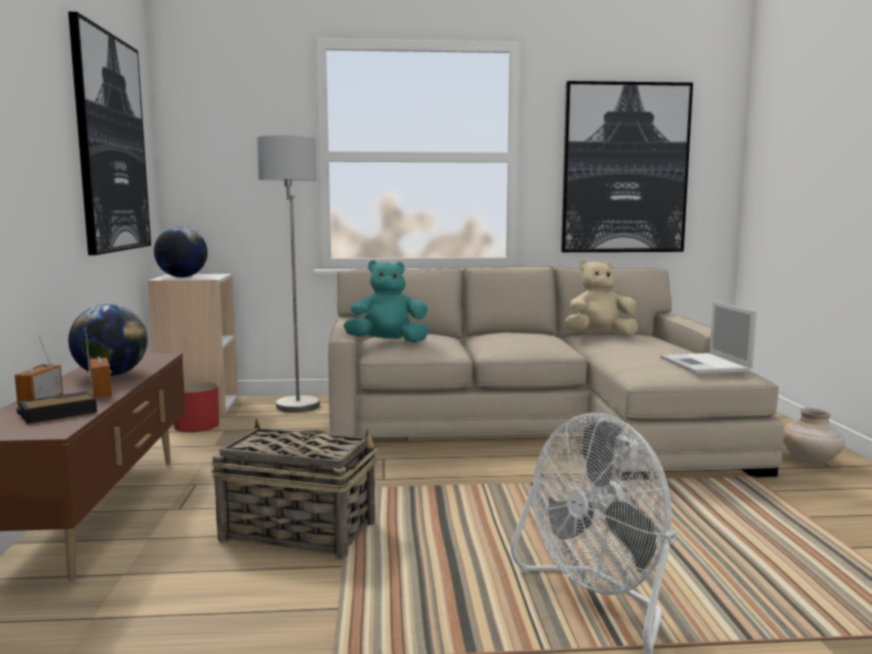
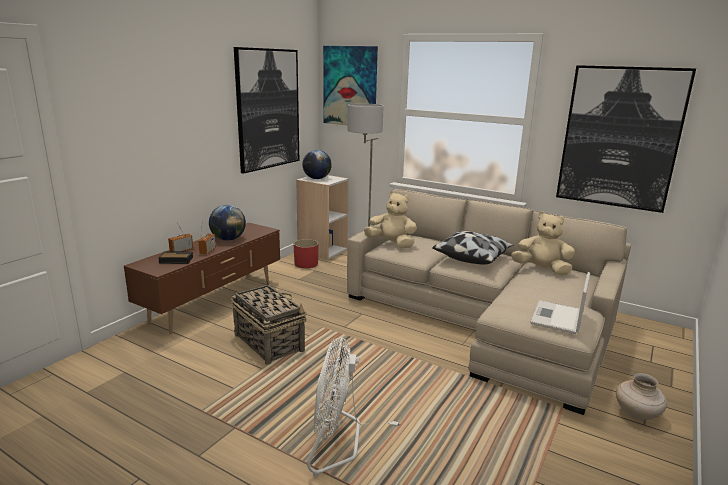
camera: 35 degrees right, 10 degrees up
turquoise plush toy [344,260,429,343] -> beige plush toy [364,191,417,248]
none -> picture [323,46,378,125]
none -> pillow [432,231,513,265]

